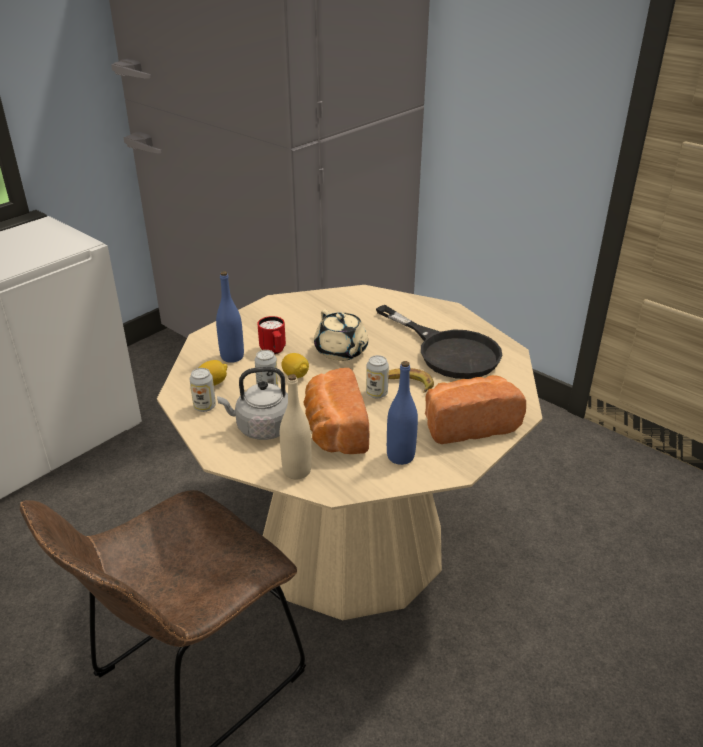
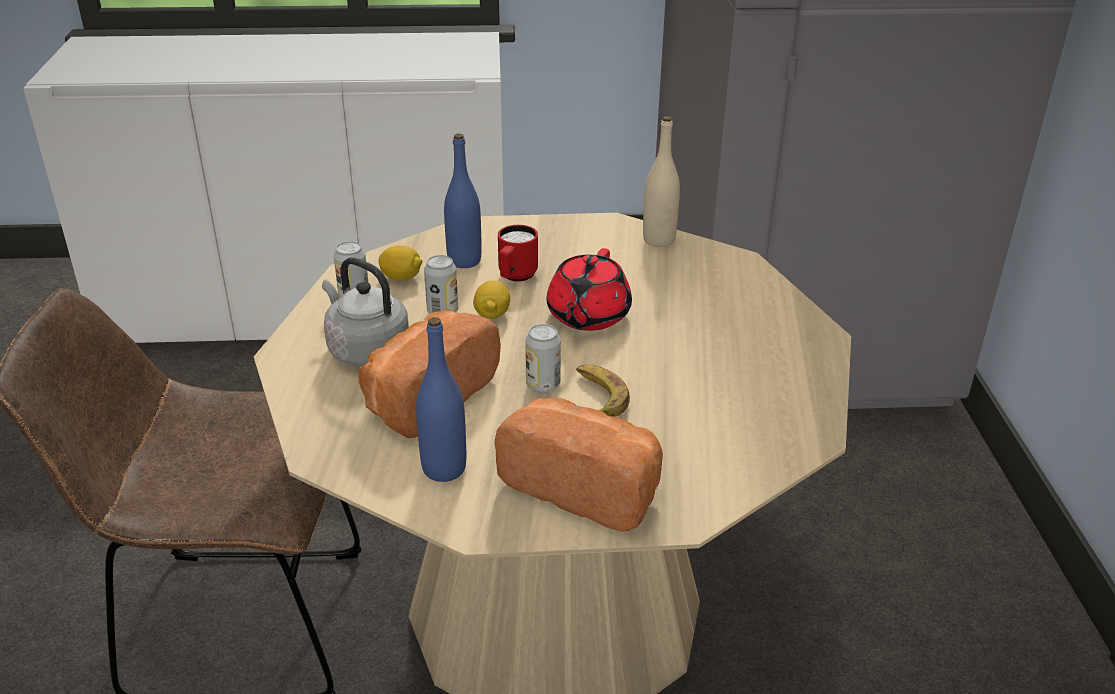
camera: 45 degrees right, 0 degrees up
beige bottle [280,374,312,480] -> beige bottle moved to [643,116,680,247]
beige teapot [314,310,368,361] -> red teapot [547,248,632,331]
black frying pan [376,305,502,379] -> none

